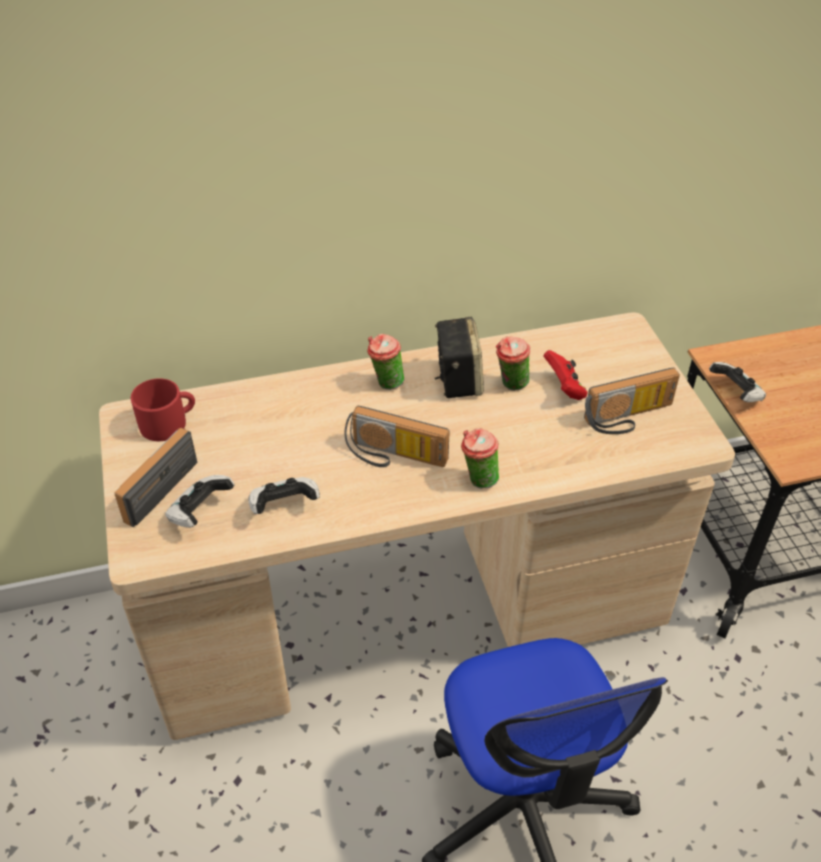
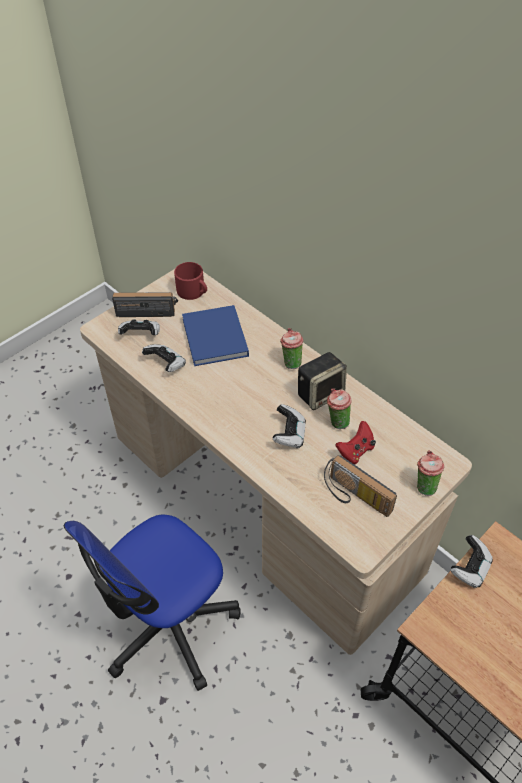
camera: 60 degrees right, 5 degrees up
radio [345,406,450,467] -> none
cup [461,428,499,489] -> cup moved to [417,450,444,496]
none -> blue book [182,305,249,366]
none -> game controller [273,404,306,448]

